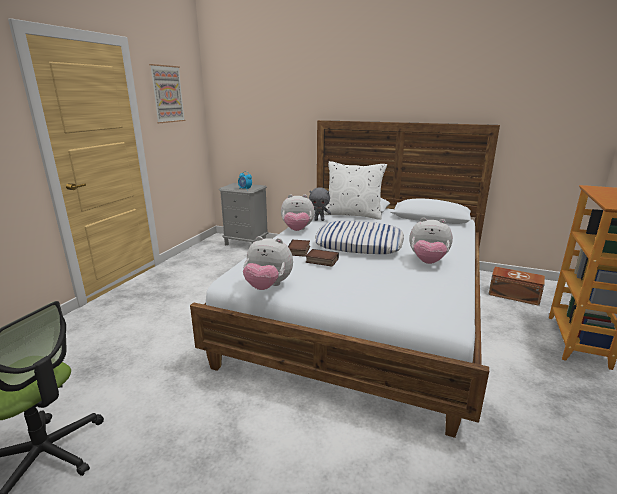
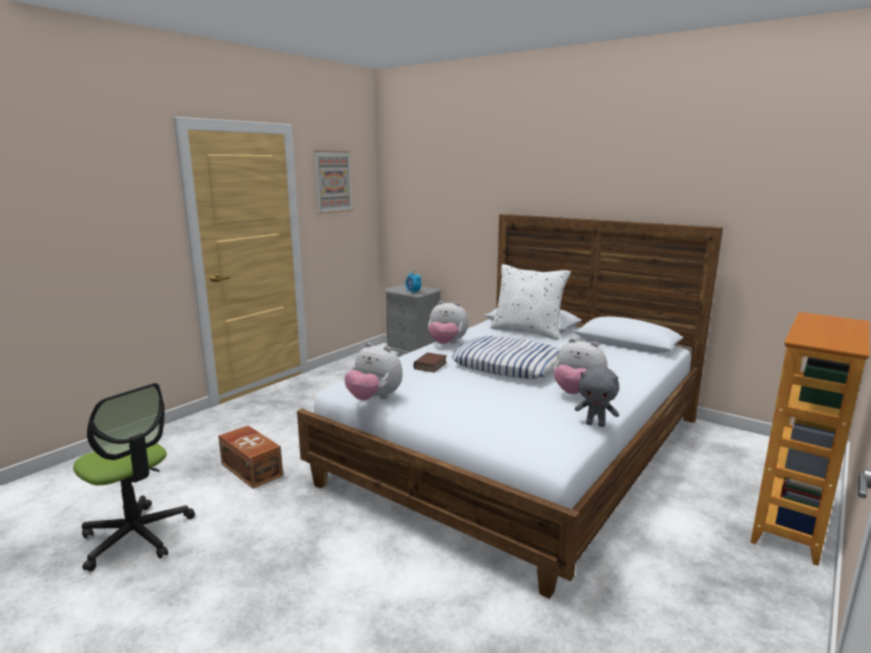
camera: 15 degrees right, 5 degrees down
book [305,249,339,267] -> none
grey plush toy [309,187,331,221] -> grey plush toy moved to [575,366,619,427]
brown storage box [488,266,545,306] -> brown storage box moved to [218,426,283,489]

